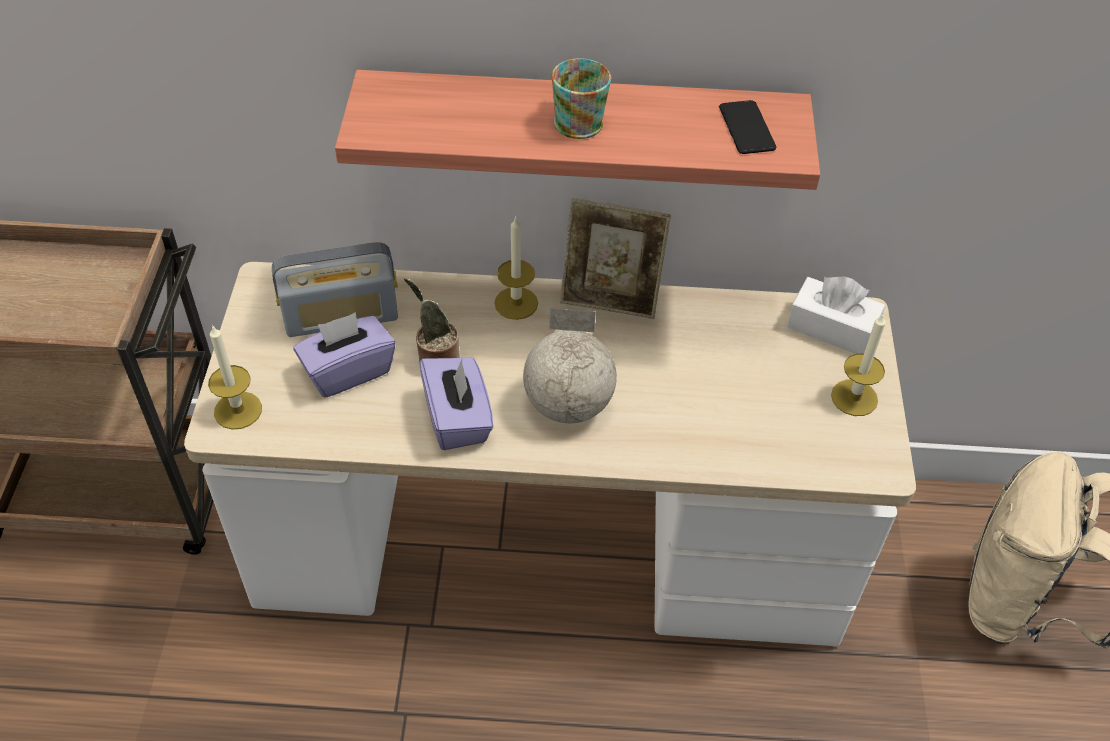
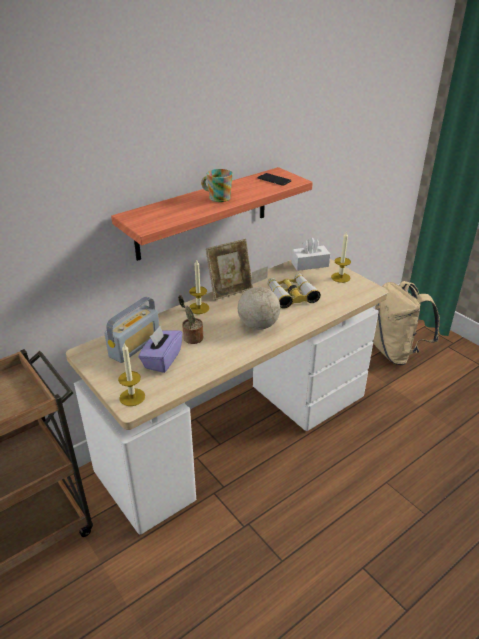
camera: 40 degrees left, 15 degrees down
purple tissue box [419,358,494,450] -> none
none -> binoculars [267,273,321,308]

